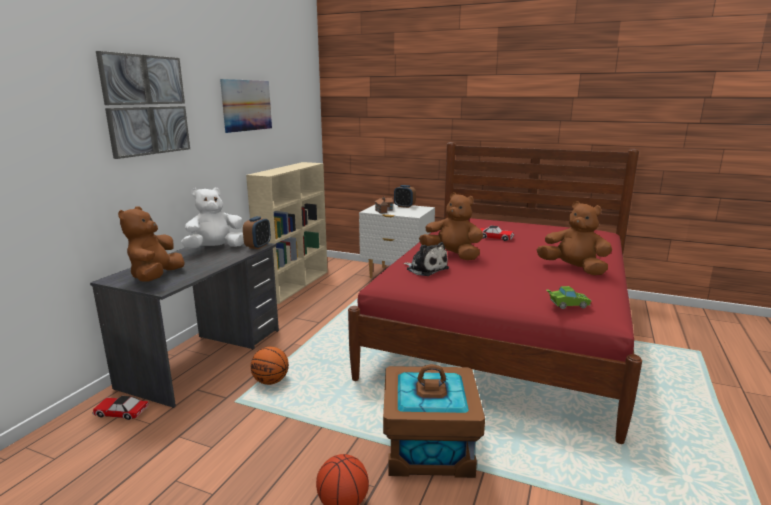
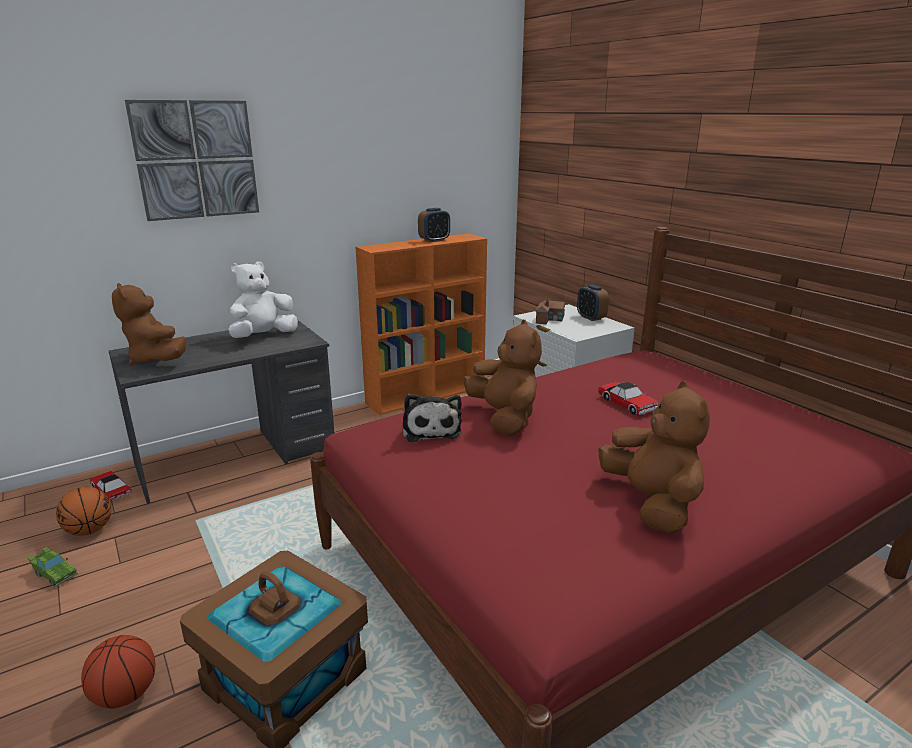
camera: 35 degrees right, 5 degrees up
brown plush toy [118,206,185,282] -> brown plush toy turned 75 degrees counterclockwise [112,283,186,365]
white plush toy [181,187,244,249] -> white plush toy turned 45 degrees counterclockwise [228,261,298,338]
picture [220,79,272,133] -> none
alarm clock [243,216,271,249] -> alarm clock moved to [418,208,450,242]
beige bookcase [246,162,328,304] -> orange bookcase [356,234,487,415]
basketball [251,347,289,385] -> basketball moved to [56,487,112,536]
green toy car [546,286,591,309] -> green toy car moved to [27,547,78,586]

